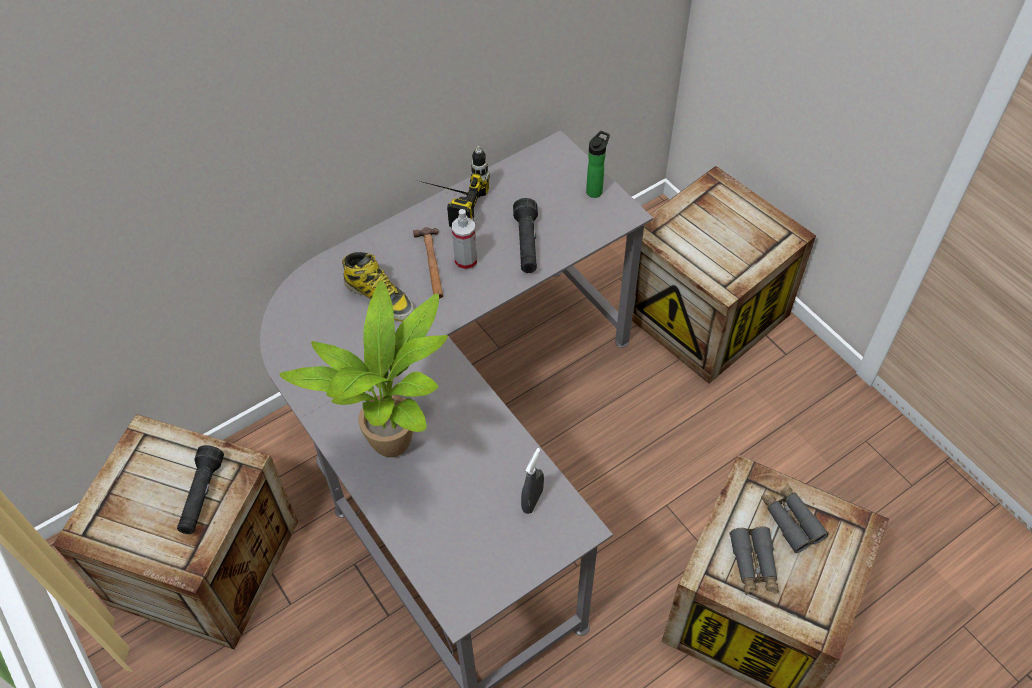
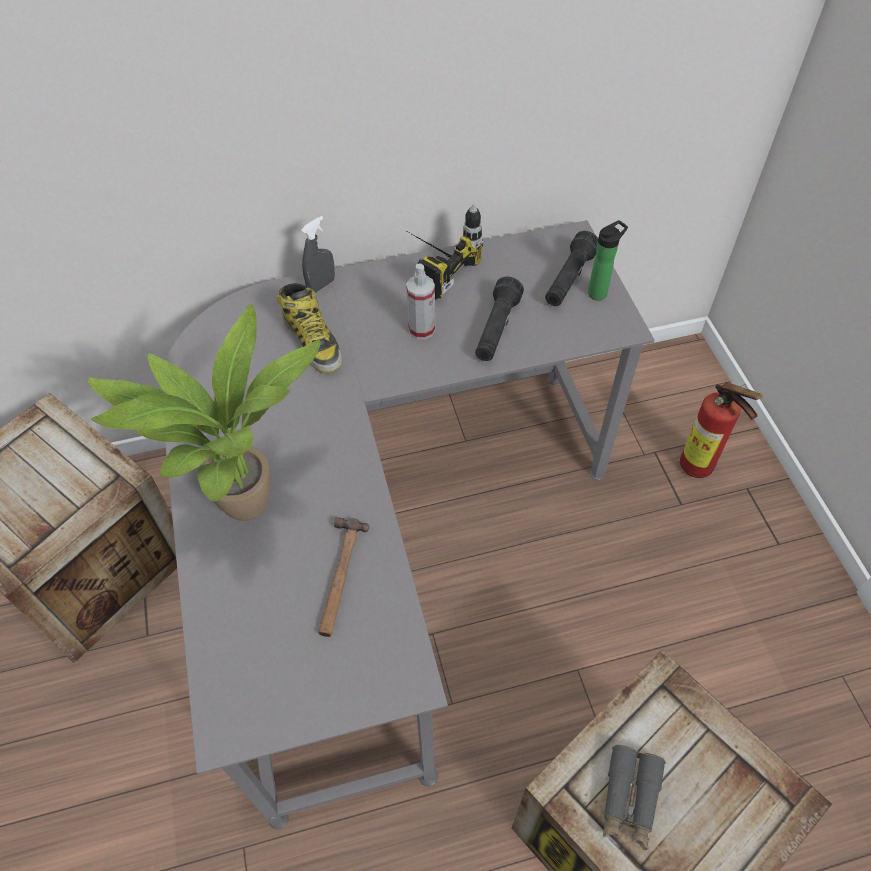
camera: 20 degrees right, 0 degrees up
black flashlight [177,445,224,534] -> black flashlight moved to [545,231,598,306]
hammer [413,227,443,299] -> hammer moved to [318,517,369,637]
grey spray bottle [521,448,544,514] -> grey spray bottle moved to [301,216,335,293]
crate [632,166,816,384] -> fire extinguisher [680,383,762,478]
grey binoculars [761,484,829,553] -> none

